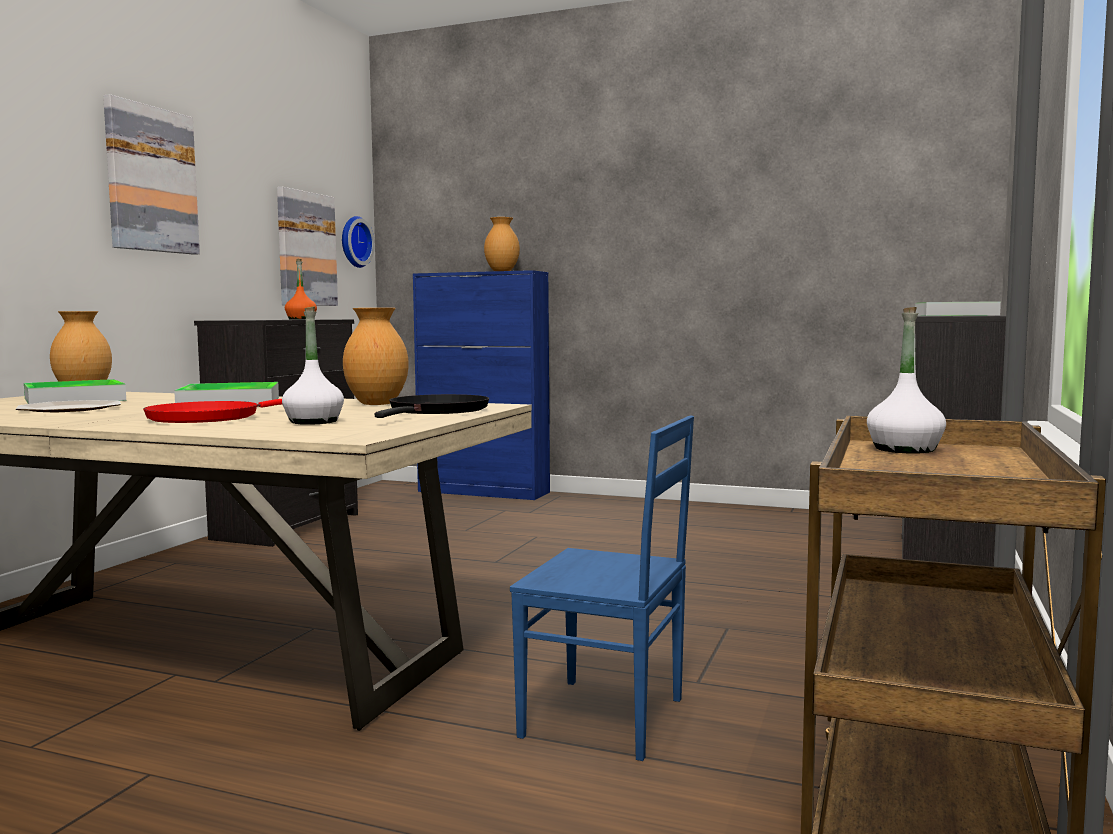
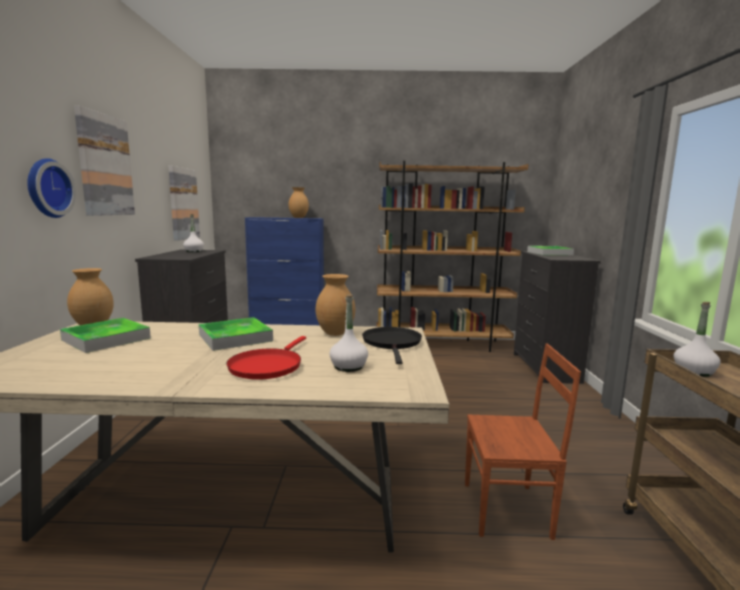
camera: 20 degrees left, 5 degrees up
plate [16,400,121,412] -> none
orange bottle [285,259,317,320] -> white bottle [183,214,204,252]
wall clock [342,216,375,268] -> wall clock moved to [27,158,76,218]
blue chair [510,415,694,761] -> brown chair [465,344,581,540]
none -> brown bookcase [376,161,528,352]

